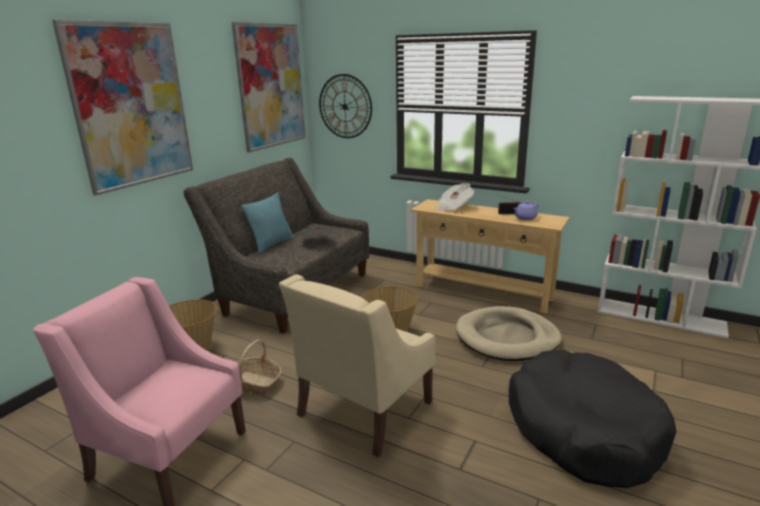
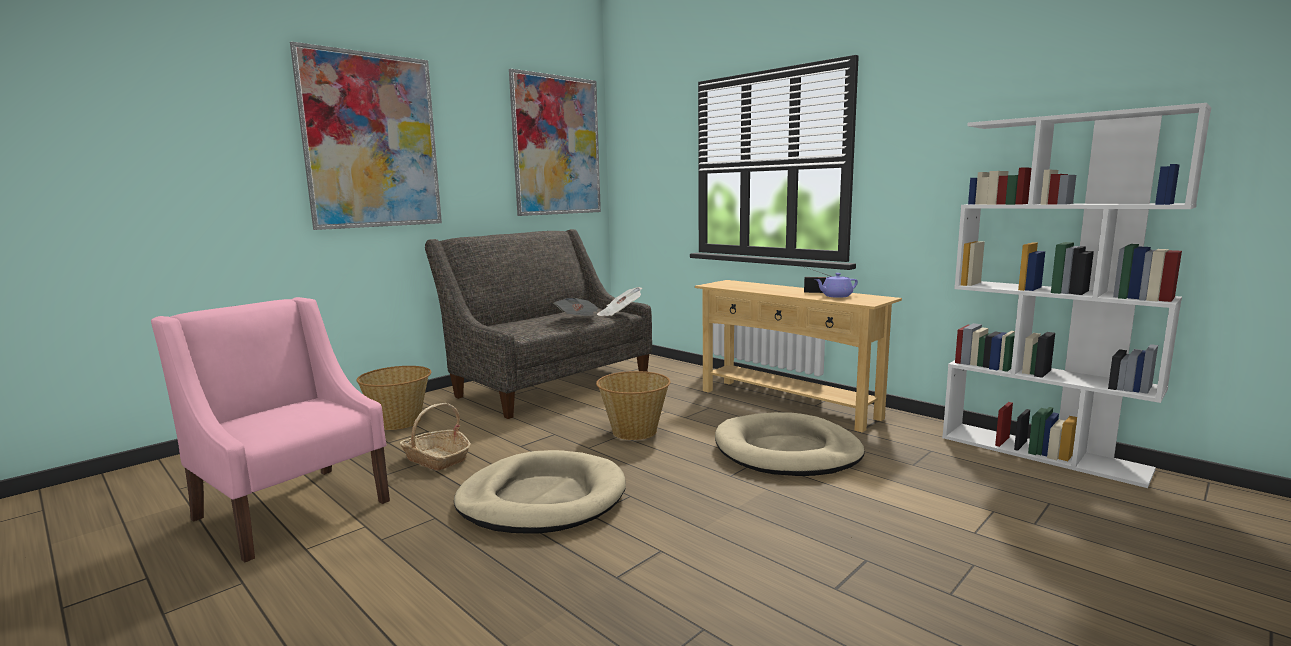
camera: 15 degrees right, 10 degrees down
turquoise pillow [241,192,294,254] -> none
beige armchair [279,274,435,457] -> beige dog bed [454,450,626,534]
wall clock [319,74,372,138] -> none
newspaper [436,183,474,211] -> newspaper moved to [597,287,642,316]
black dog bed [509,349,676,488] -> none

